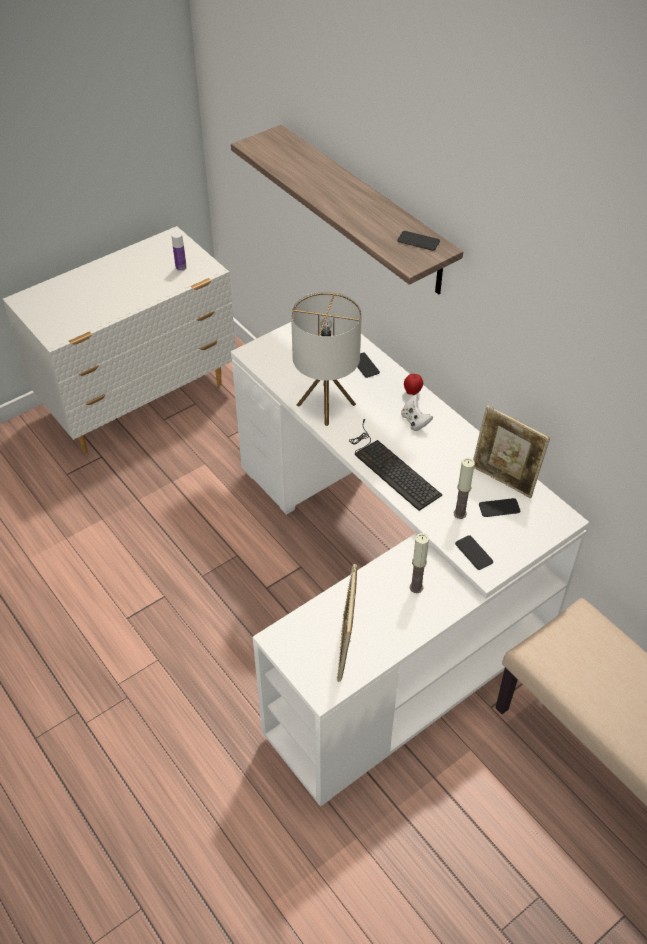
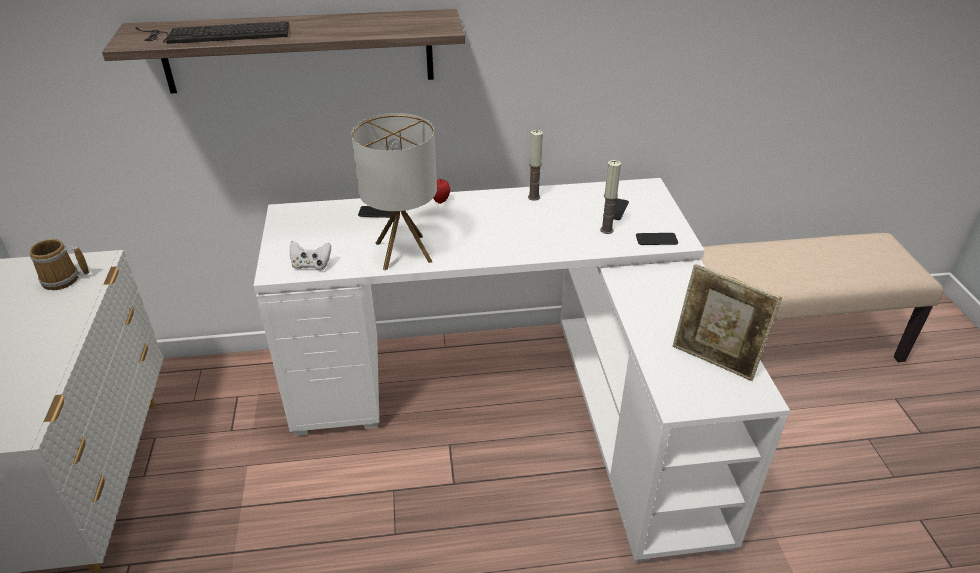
camera: 60 degrees left, 10 degrees down
bottle [172,232,187,271] -> mug [30,239,89,290]
keyboard [349,419,442,511] -> keyboard moved to [135,21,289,44]
phone [397,231,440,251] -> none
white game controller [401,395,433,431] -> white game controller moved to [290,241,331,271]
candle [410,533,429,593] -> candle moved to [528,130,543,201]
picture frame [473,405,550,498] -> none

